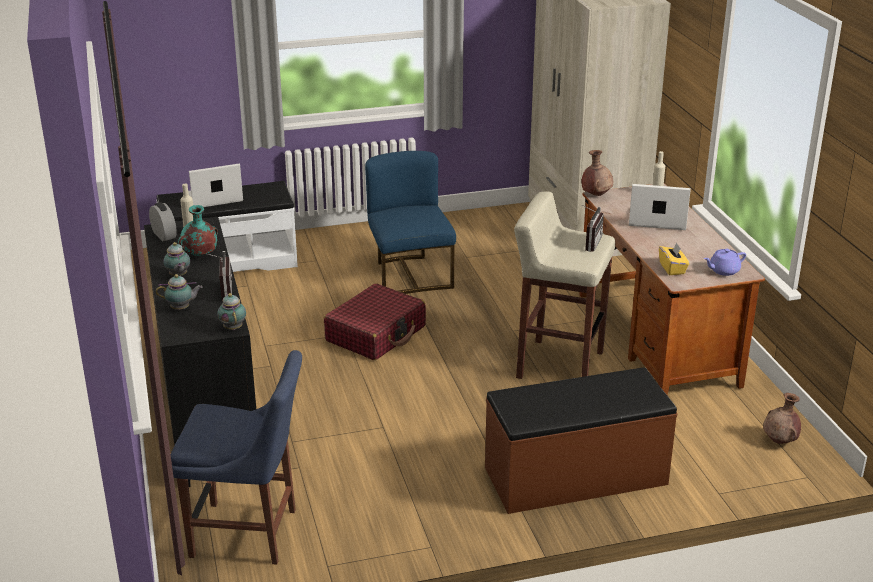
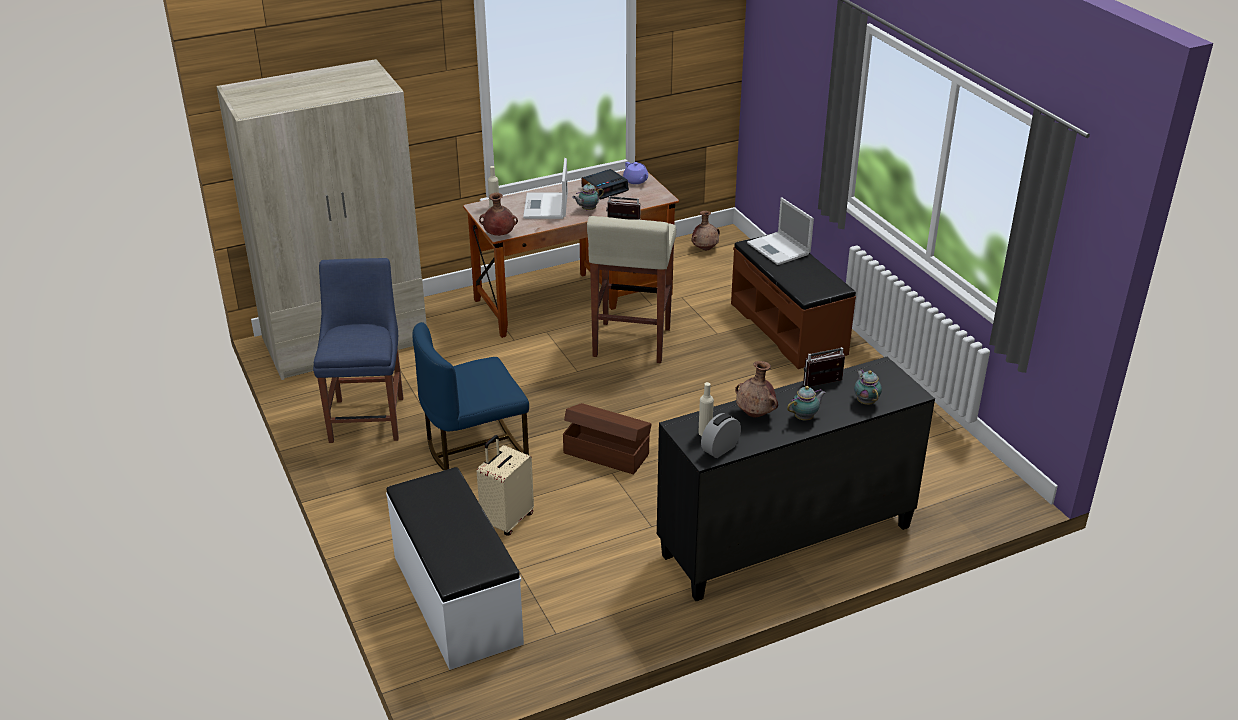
camera: 100 degrees left, 5 degrees up
blue chair [171,350,302,565] -> blue chair moved to [313,258,403,443]
turquoise vase [178,205,218,256] -> brown vase [735,361,778,418]
laptop [188,164,243,207] -> laptop moved to [747,197,814,265]
teapot [217,293,246,330] -> teapot moved to [572,183,604,210]
red suitcase [324,283,426,360] -> brown storage box [563,403,652,475]
yellow tissue box [659,243,689,275] -> none
none -> beige suitcase [477,435,534,536]
none -> alarm clock [581,169,629,199]

